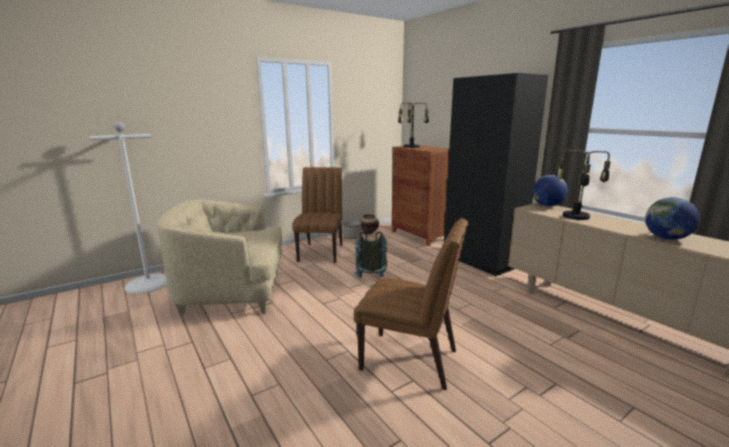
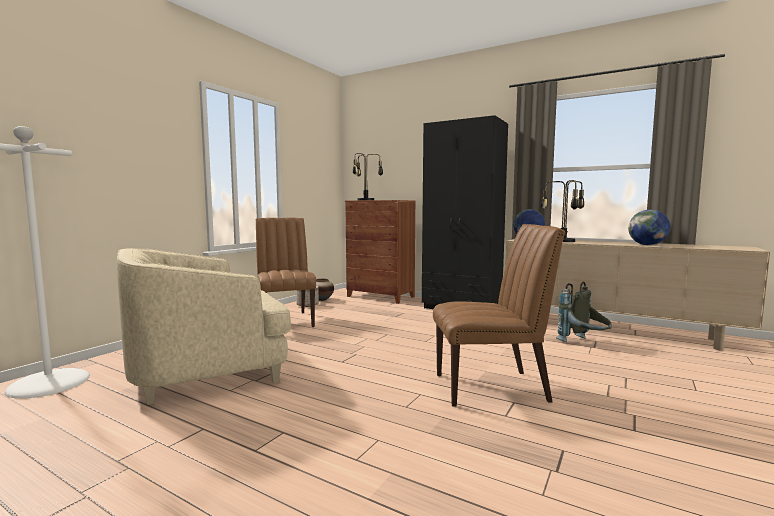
camera: 25 degrees left, 10 degrees down
grey backpack [354,232,387,277] -> grey backpack moved to [556,282,612,342]

